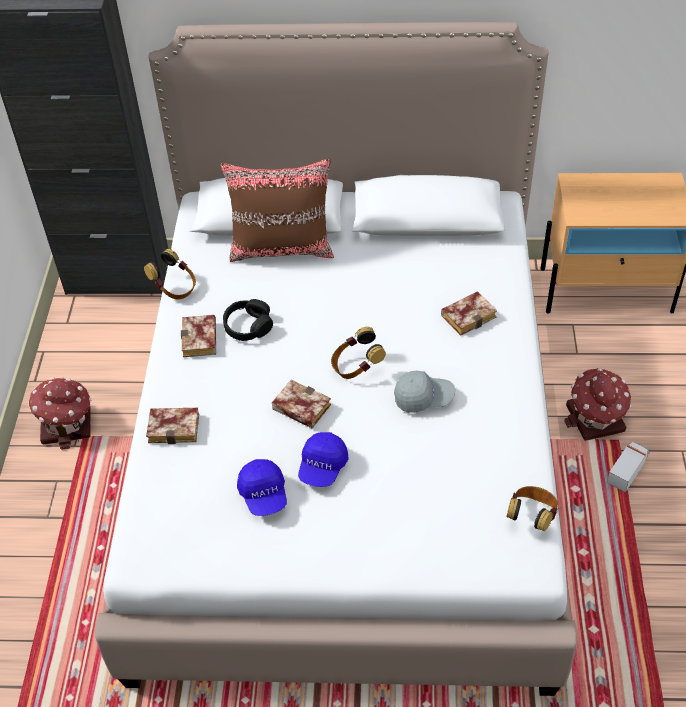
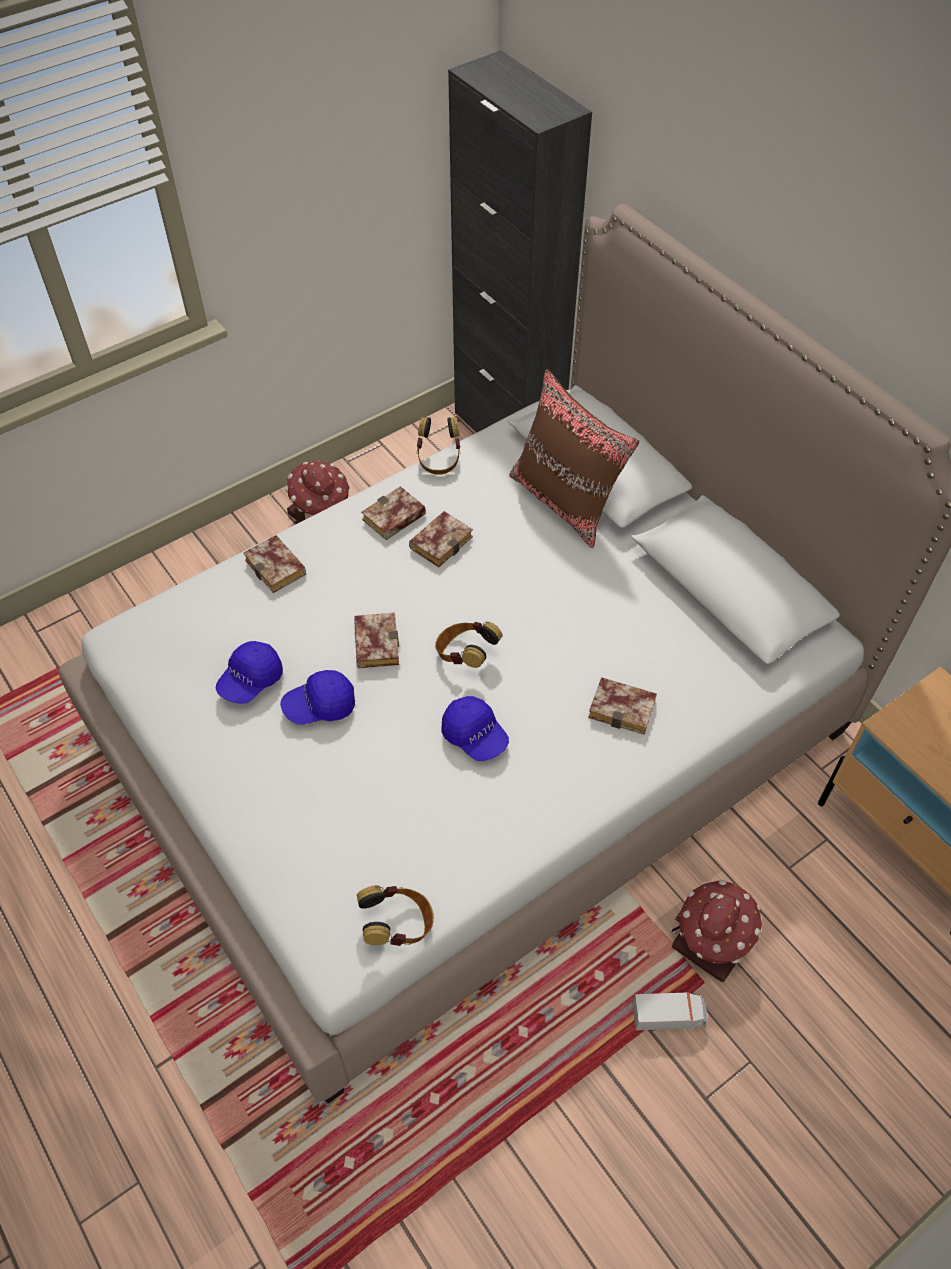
camera: 50 degrees right, 5 degrees up
black headphones [223,299,273,341] -> book [409,511,473,567]
grey cap [394,371,455,413] -> blue cap [442,696,509,761]

